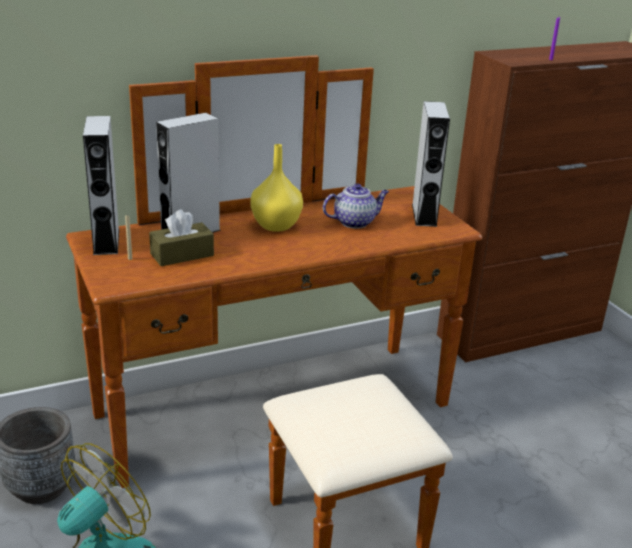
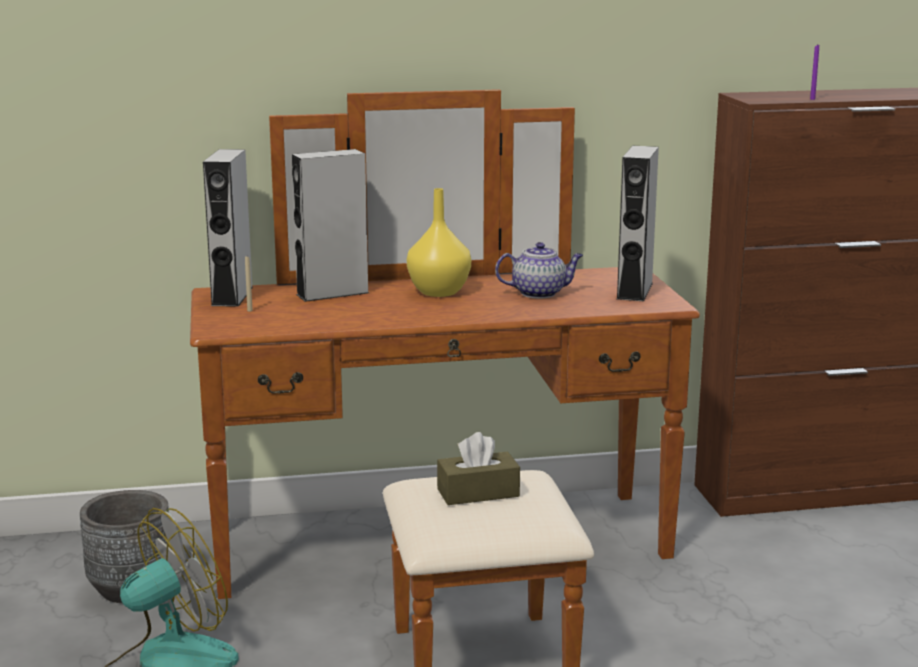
camera: 15 degrees right, 10 degrees down
brown tissue box [149,209,214,266] -> brown tissue box moved to [437,432,520,505]

